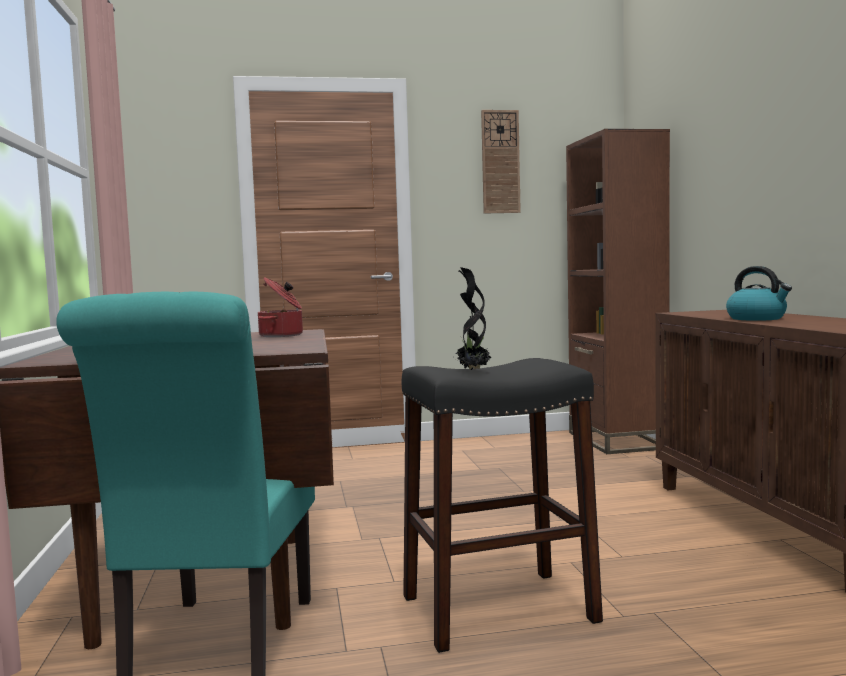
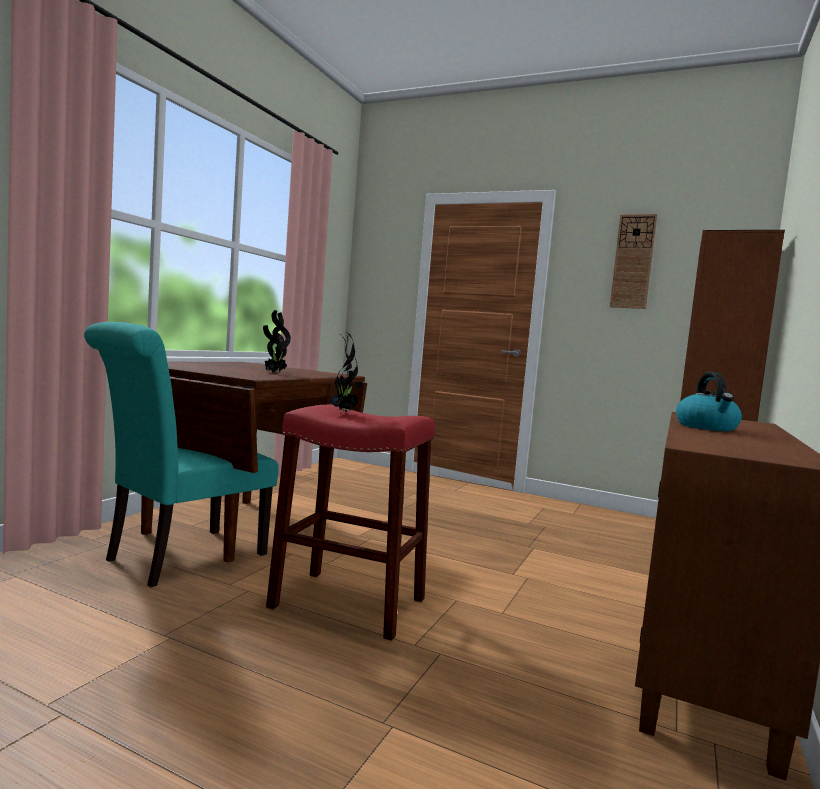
camera: 35 degrees right, 0 degrees up
cooking pot [258,277,303,337] -> none
black stool [402,358,603,653] -> red stool [266,404,435,641]
none -> potted plant [263,310,291,373]

